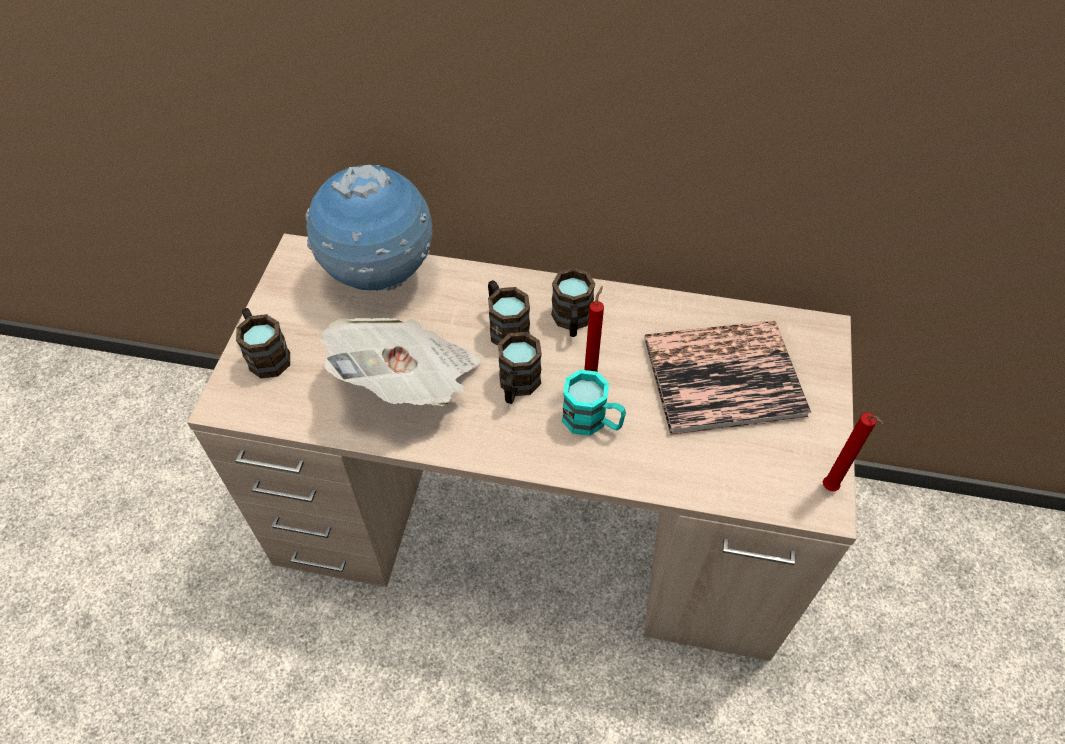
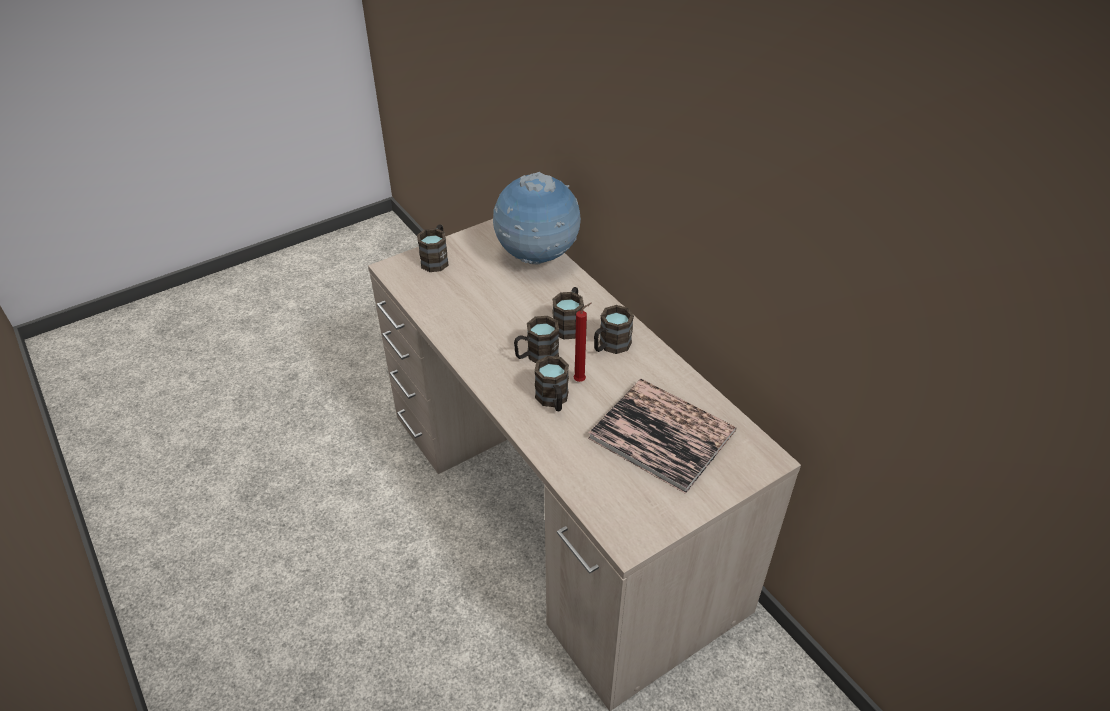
camera: 45 degrees right, 10 degrees down
newspaper [320,318,481,406] -> none
turquoise mug [562,370,626,436] -> brown mug [534,356,569,411]
red candle [823,413,883,491] -> none

